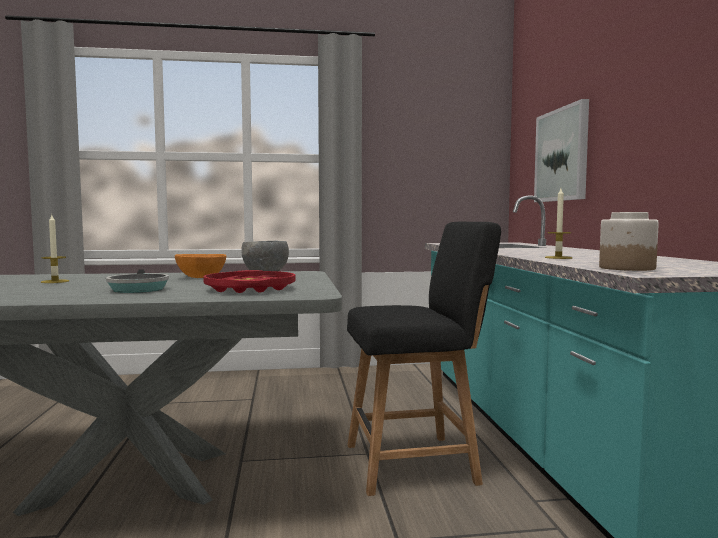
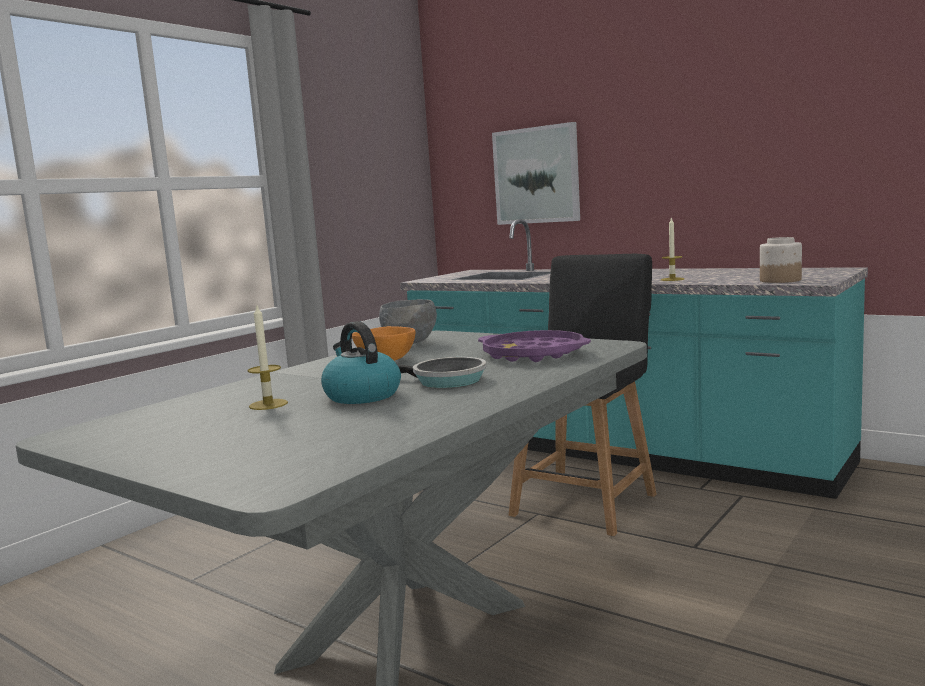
camera: 45 degrees left, 5 degrees up
red tray [204,270,296,293] -> purple tray [478,330,591,362]
none -> kettle [321,321,401,404]

